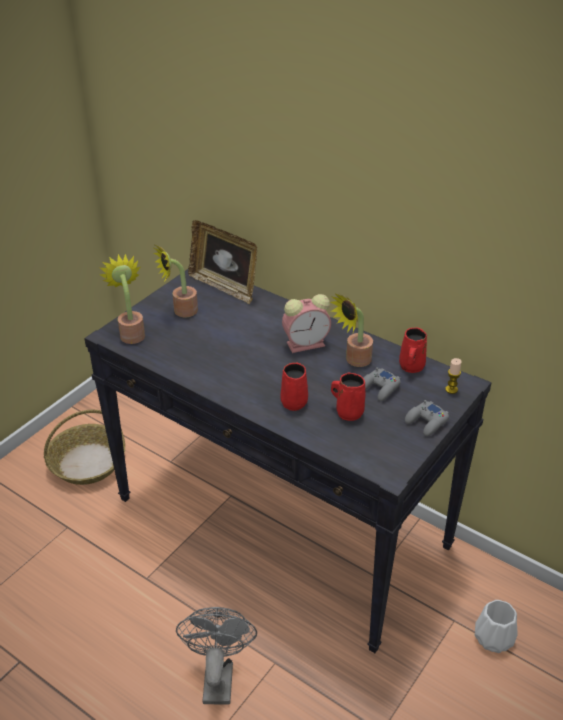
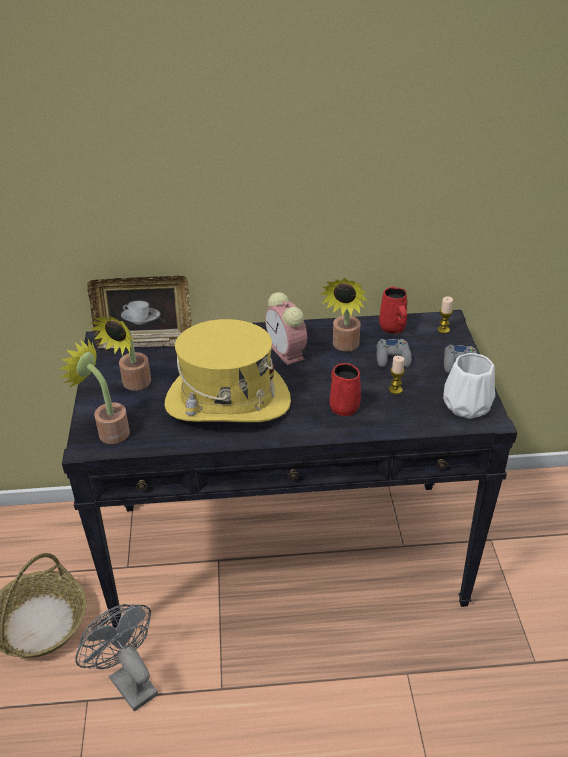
camera: 40 degrees left, 0 degrees up
grey fan [176,607,257,705] -> grey fan moved to [75,604,158,711]
alarm clock [282,294,331,353] -> alarm clock turned 120 degrees clockwise [265,292,307,366]
red mug [331,373,365,421] -> candle [389,356,405,394]
white vase [475,600,518,653] -> white vase moved to [443,353,495,419]
none -> yellow hat [164,319,291,422]

